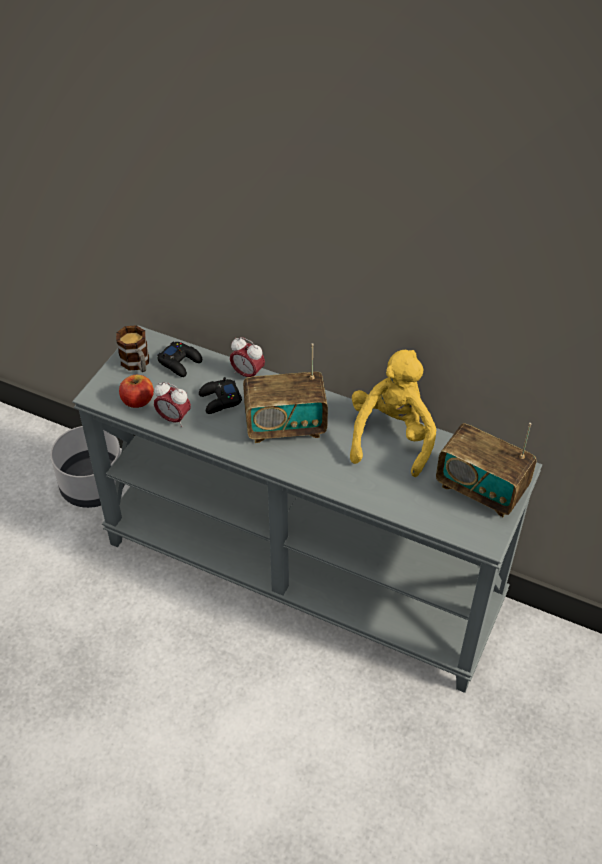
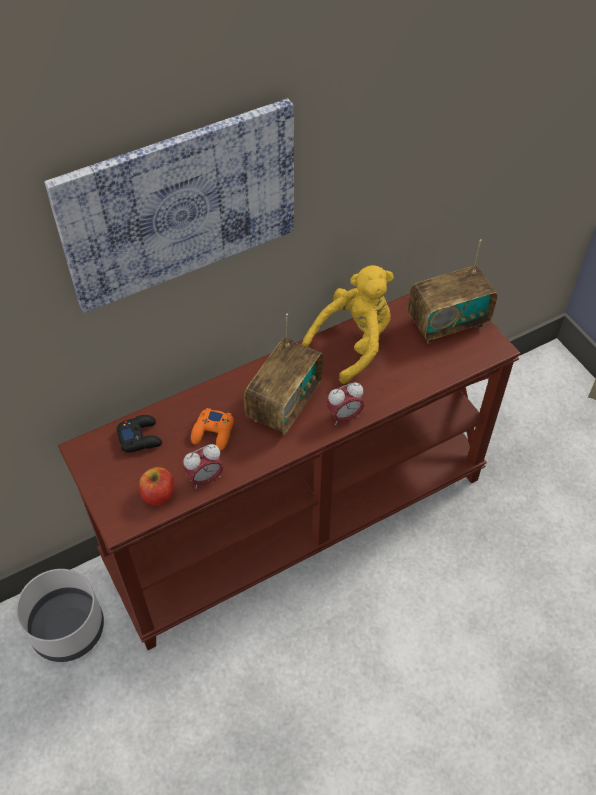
camera: 55 degrees left, 5 degrees up
grey console table [72,325,542,693] -> brown console table [58,294,521,650]
mug [116,325,149,372] -> none
black game controller [199,377,242,414] -> orange game controller [191,408,234,450]
alarm clock [230,337,265,377] -> alarm clock moved to [326,383,365,425]
yellow plush toy [350,350,436,477] -> yellow plush toy turned 90 degrees clockwise [302,265,394,384]
none -> picture [44,98,294,313]

